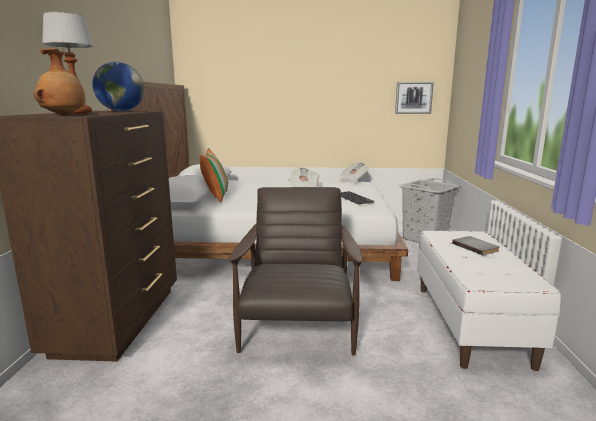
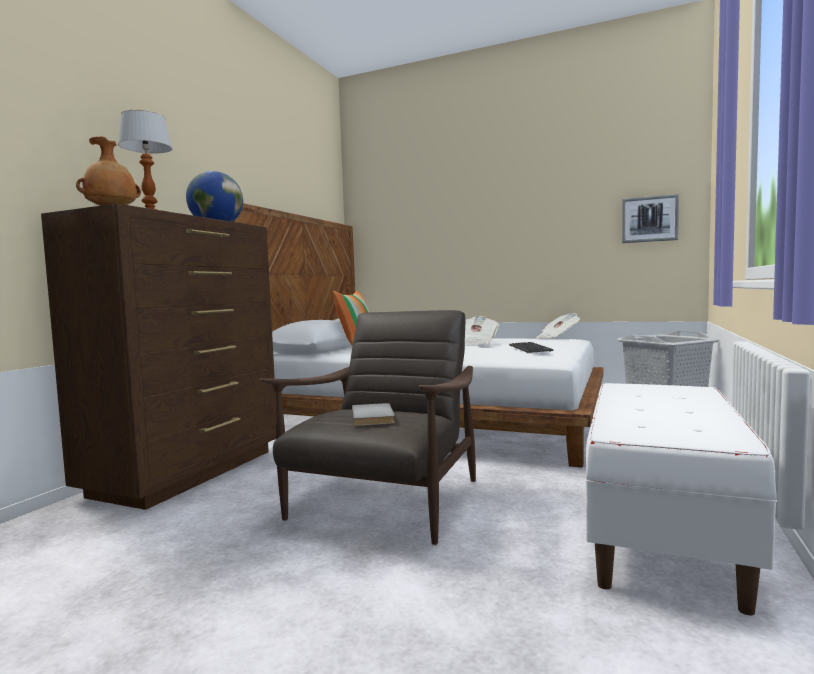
camera: 20 degrees right, 10 degrees down
grey book [452,236,499,255] -> grey book moved to [352,403,395,426]

